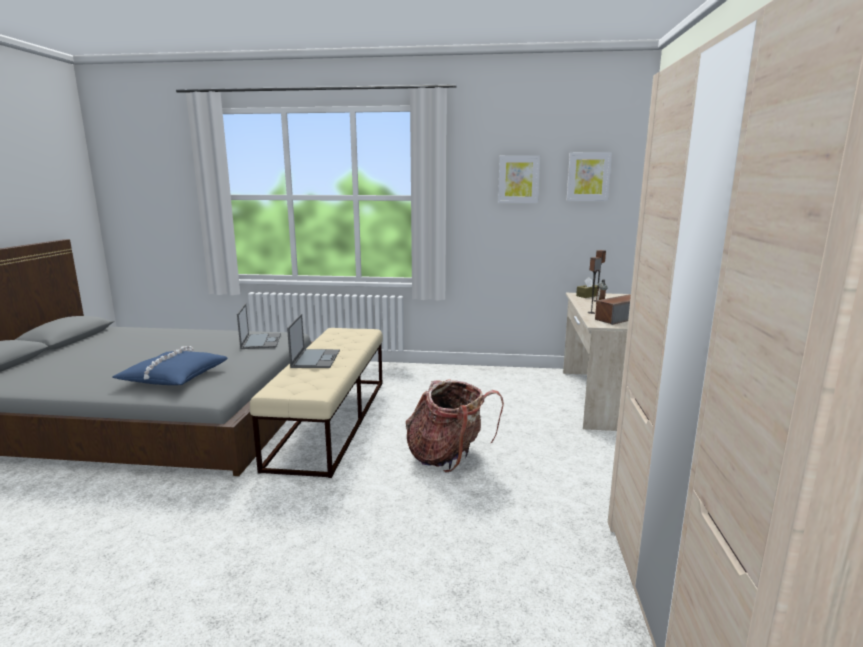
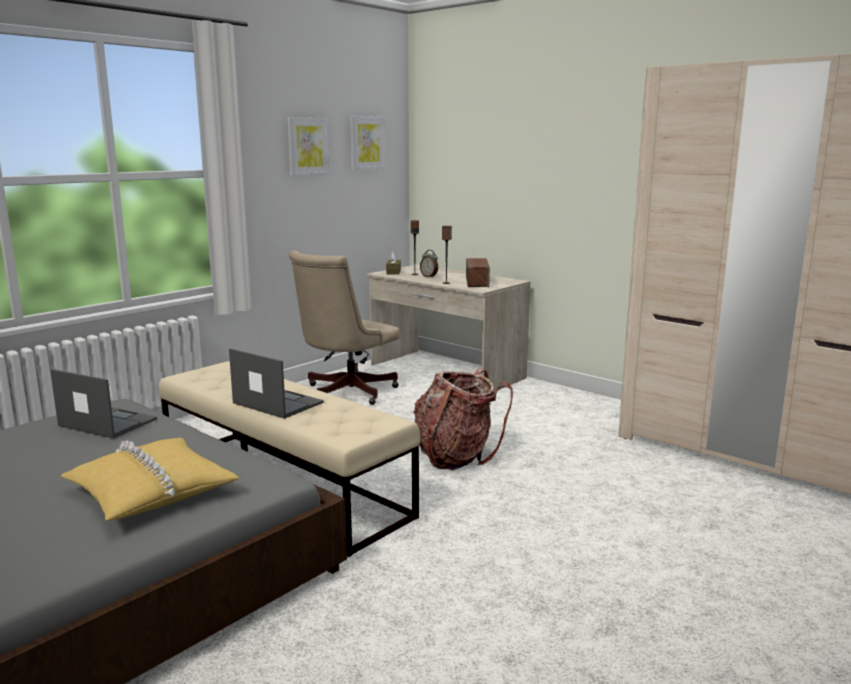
camera: 55 degrees left, 0 degrees up
blue pillow [112,346,228,385] -> yellow pillow [61,438,239,521]
none -> beige office chair [289,250,400,405]

